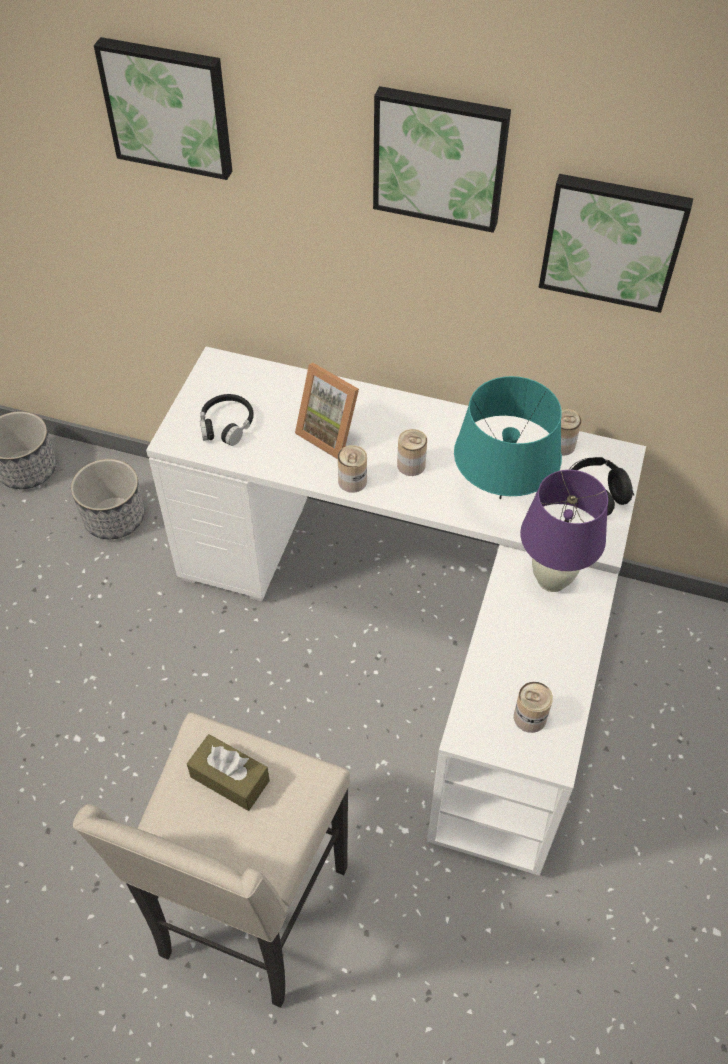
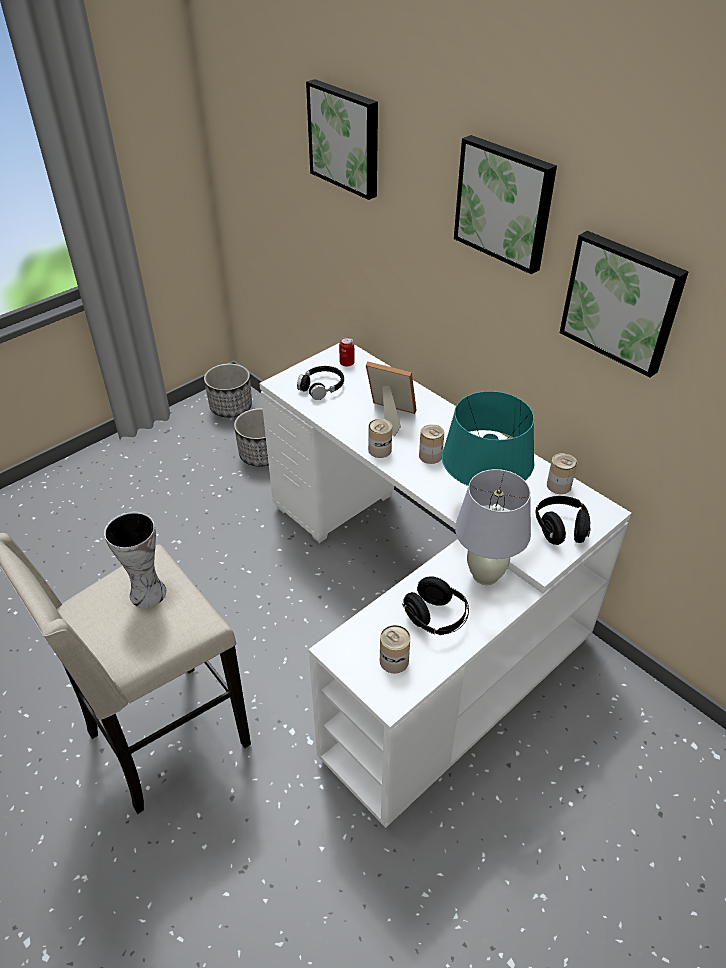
camera: 30 degrees right, 10 degrees down
brown tissue box [187,734,270,811] -> vase [104,512,166,608]
picture frame [295,363,359,459] -> picture frame turned 135 degrees clockwise [366,361,416,436]
purple table lamp [520,470,608,592] -> white table lamp [455,469,531,585]
none -> can [339,337,355,367]
none -> black headphones [402,576,469,635]

